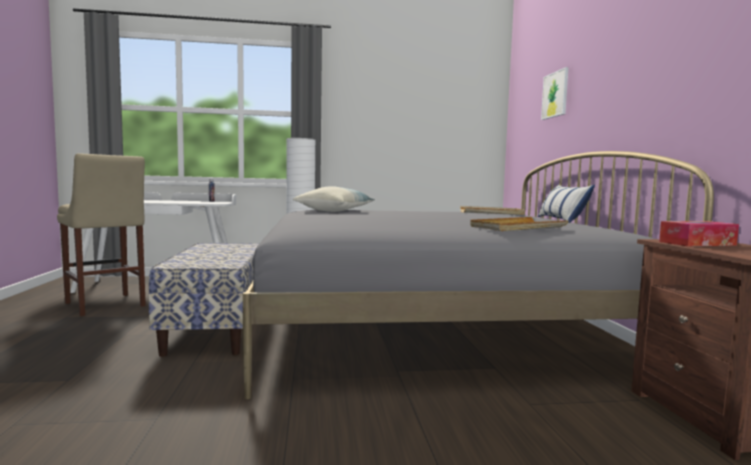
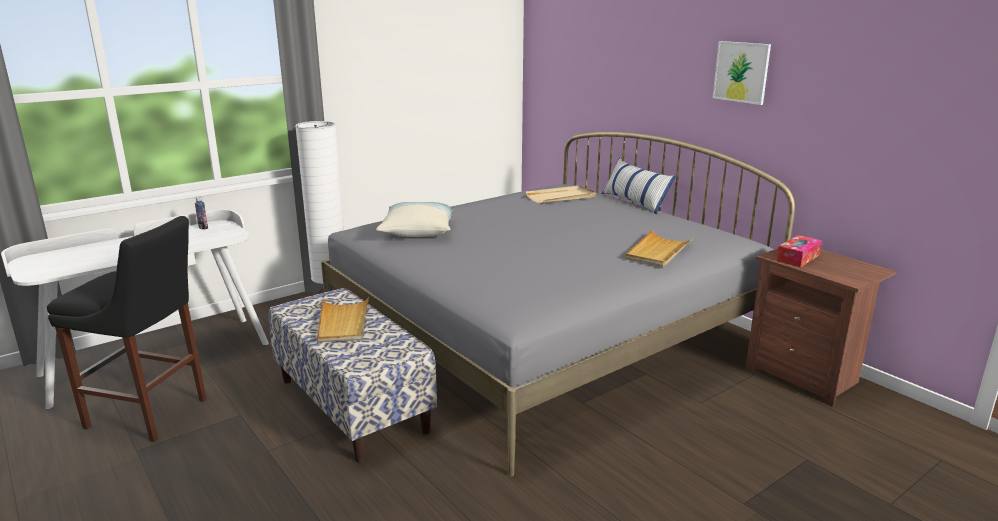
camera: 30 degrees left, 15 degrees up
beige stool [57,153,146,316] -> black stool [47,216,207,442]
picture [541,67,569,120] -> picture moved to [712,41,771,105]
none -> beige tray [317,297,369,343]

